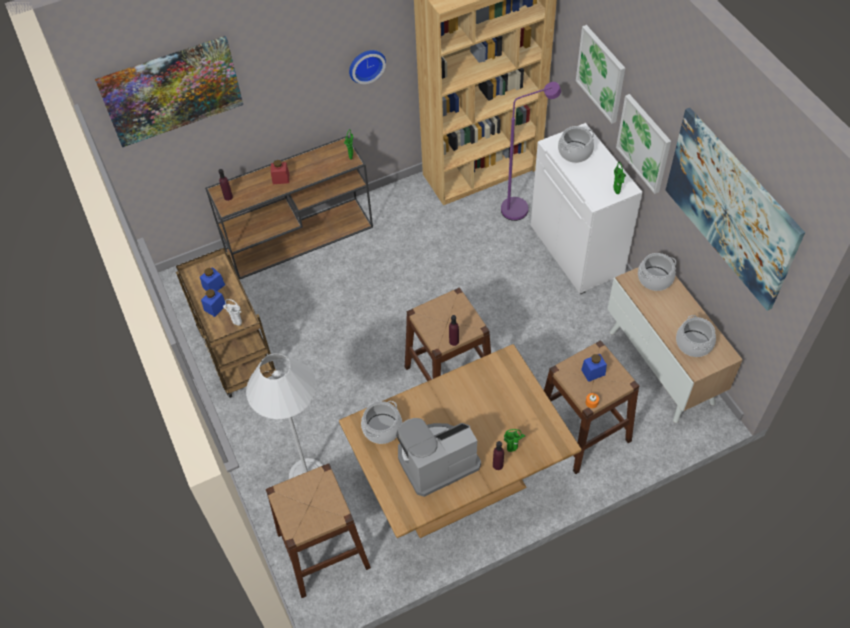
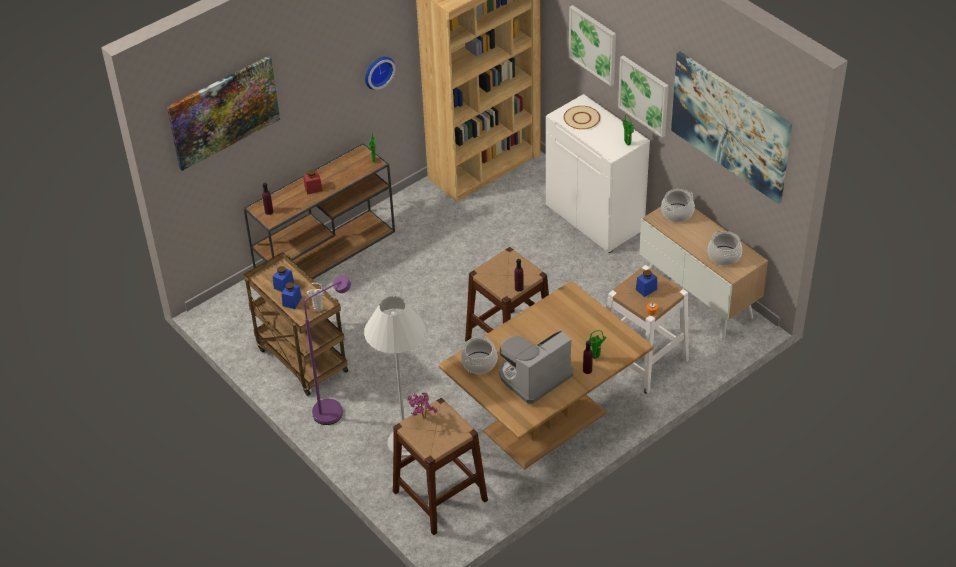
camera: 15 degrees left, 10 degrees down
purple floor lamp [501,82,561,221] -> purple floor lamp moved to [304,275,351,425]
brown stool [544,340,639,474] -> white stool [607,265,689,394]
cooking pot [558,126,594,163] -> beige plate [564,106,600,130]
none -> potted plant [408,392,438,418]

